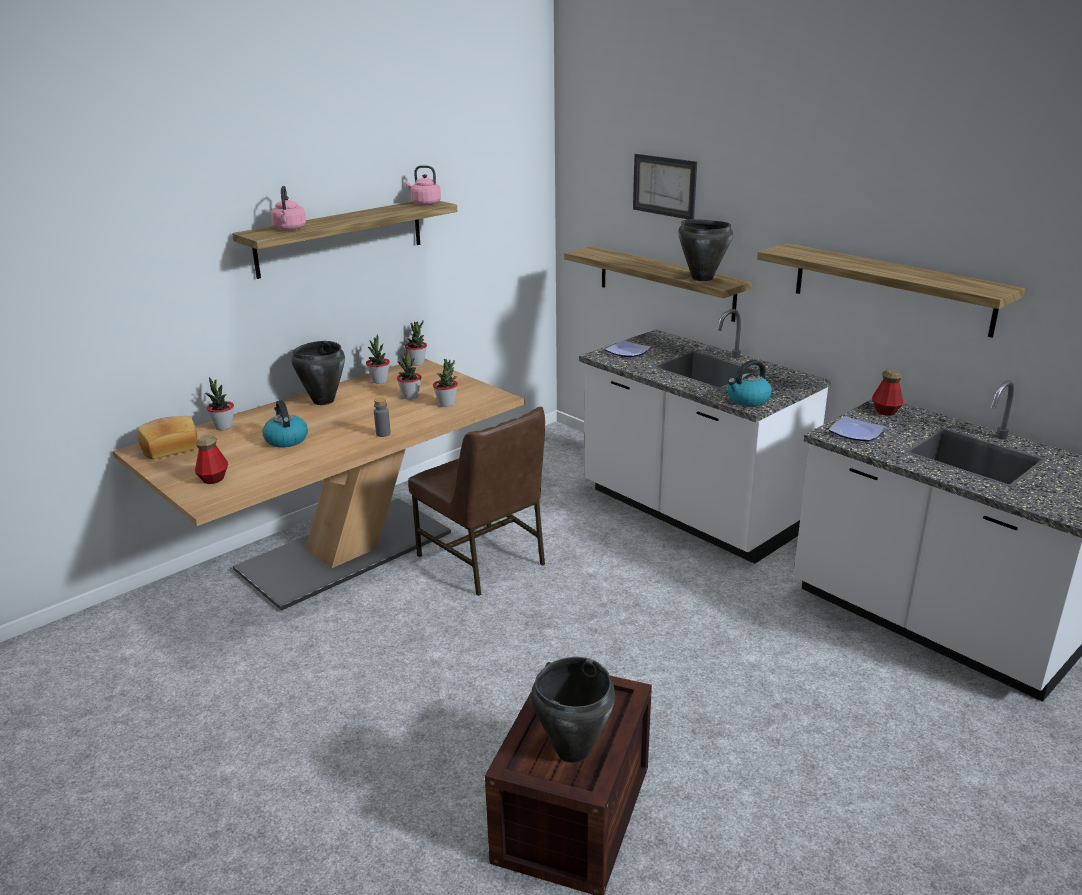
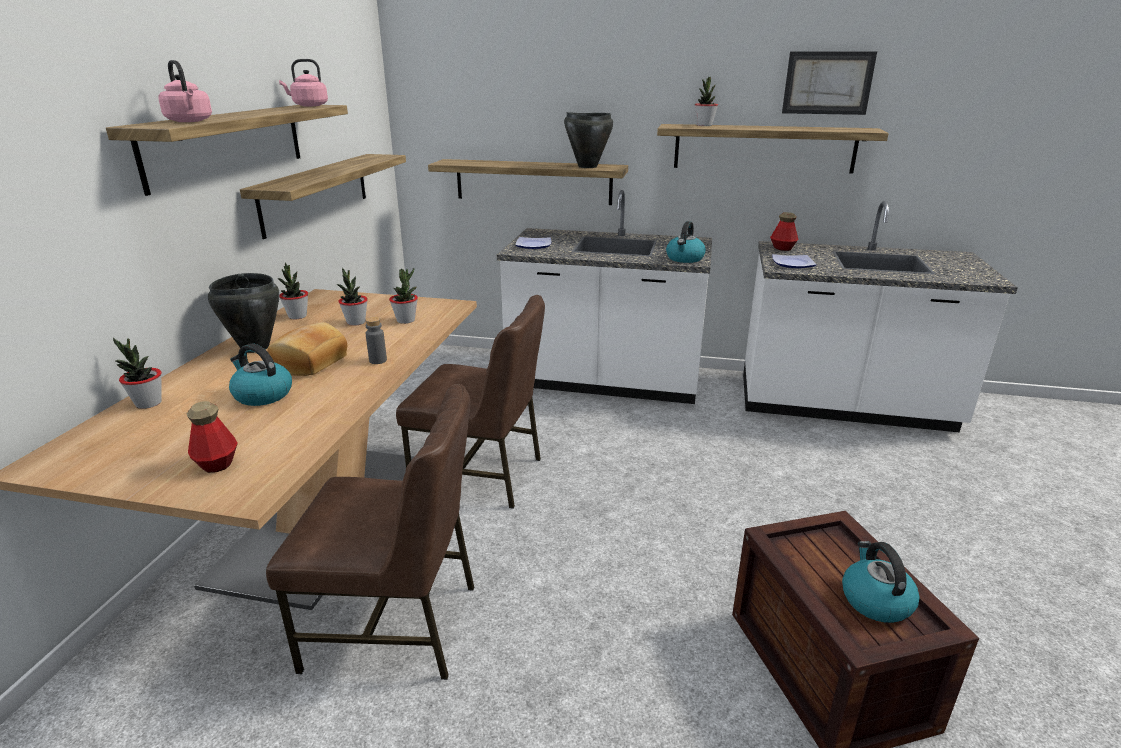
camera: 35 degrees left, 0 degrees up
bread [137,416,197,459] -> bread moved to [267,322,347,376]
potted plant [405,320,427,366] -> potted plant moved to [695,76,718,126]
black cooking pot [531,657,615,763] -> kettle [842,541,920,623]
picture [633,154,697,219] -> picture moved to [782,51,877,115]
none -> shelf [240,154,406,239]
none -> brown chair [266,384,474,680]

